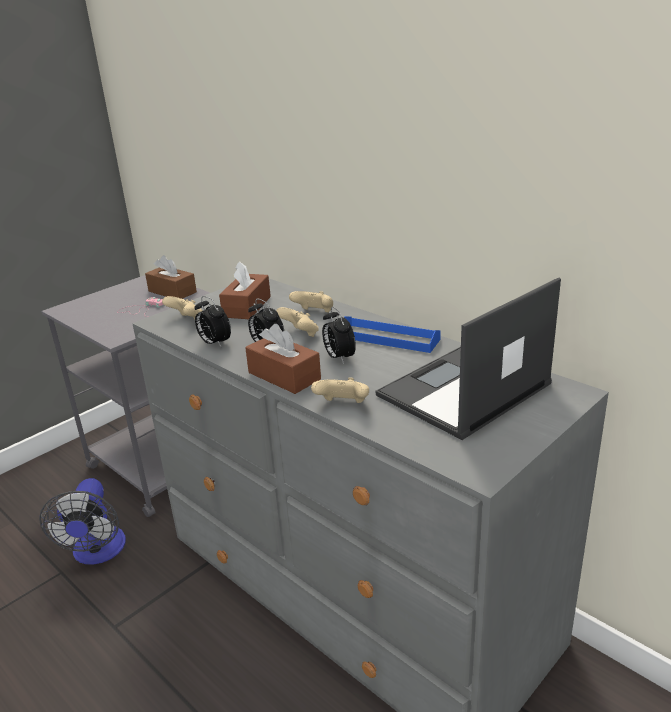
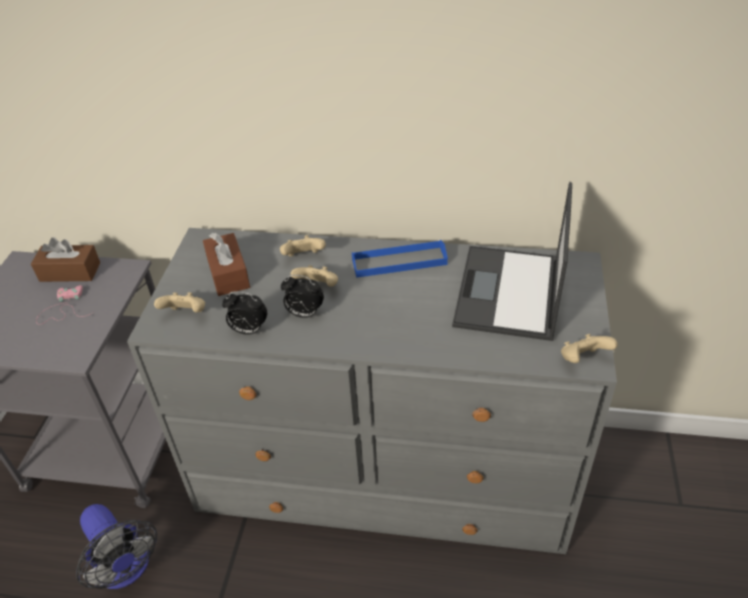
camera: 35 degrees left, 15 degrees up
brown tissue box [245,324,321,394] -> none
beige game controller [311,377,369,403] -> beige game controller moved to [561,334,618,363]
alarm clock [322,307,356,364] -> none

